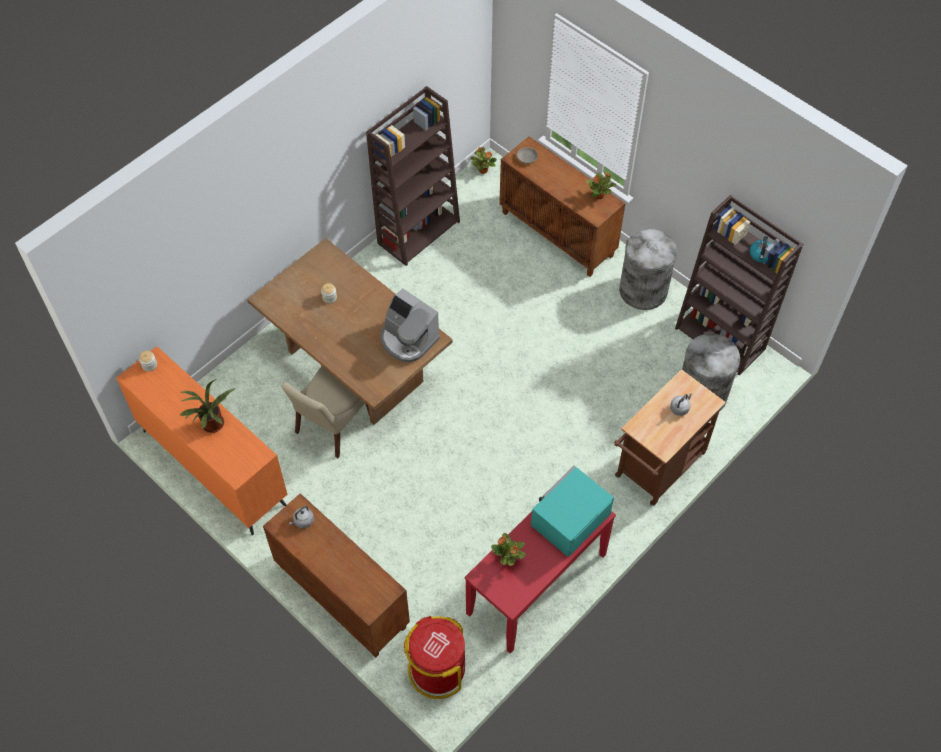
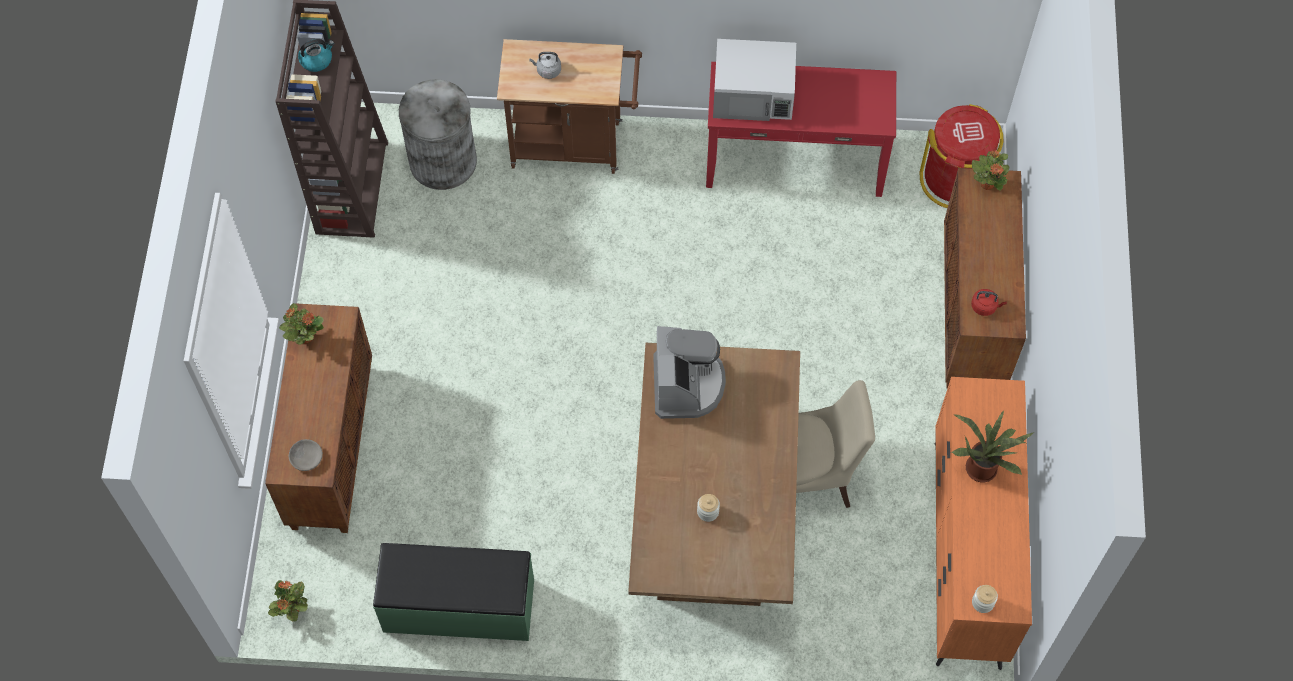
camera: 130 degrees left, 5 degrees up
grey kettle [289,506,314,529] -> red kettle [971,289,1007,316]
brown bookcase [366,86,460,266] -> green bench [373,543,534,641]
potted plant [491,533,526,566] -> potted plant moved to [972,150,1009,191]
turquoise microwave [531,465,614,557] -> white microwave [713,39,796,121]
grey trash can [619,229,677,310] -> none

